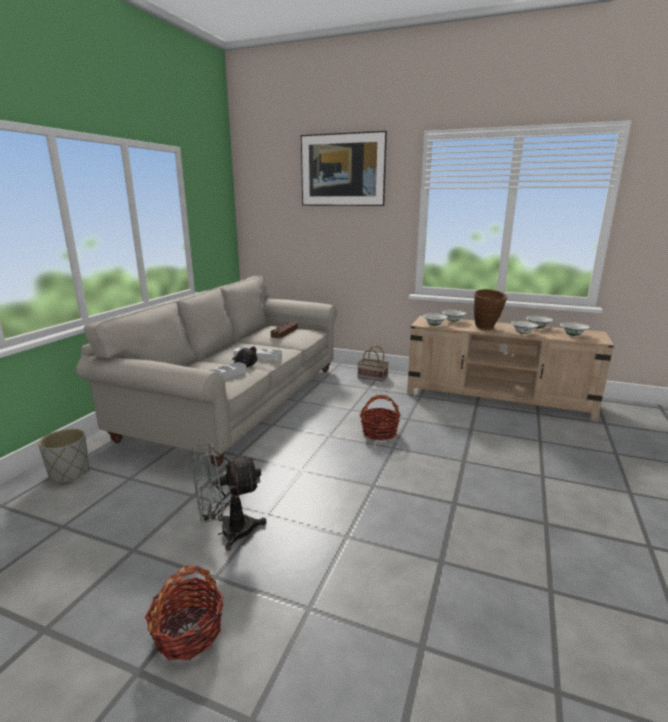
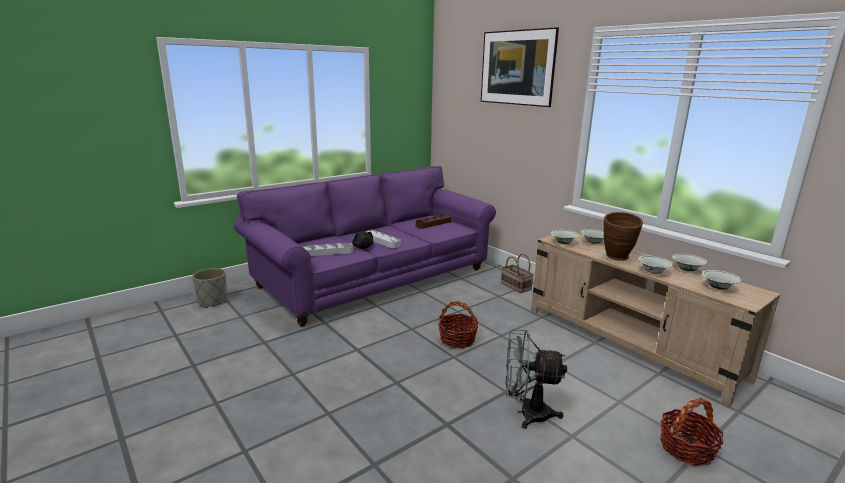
camera: 30 degrees right, 0 degrees up
beige sofa [76,275,337,467] -> purple sofa [234,166,496,327]
basket [145,565,224,660] -> basket moved to [661,398,723,466]
grey fan [191,443,267,551] -> grey fan moved to [505,329,567,429]

